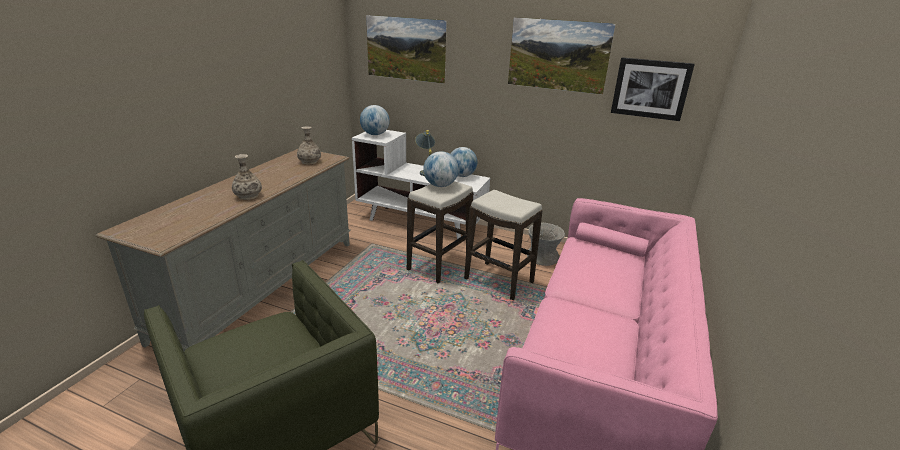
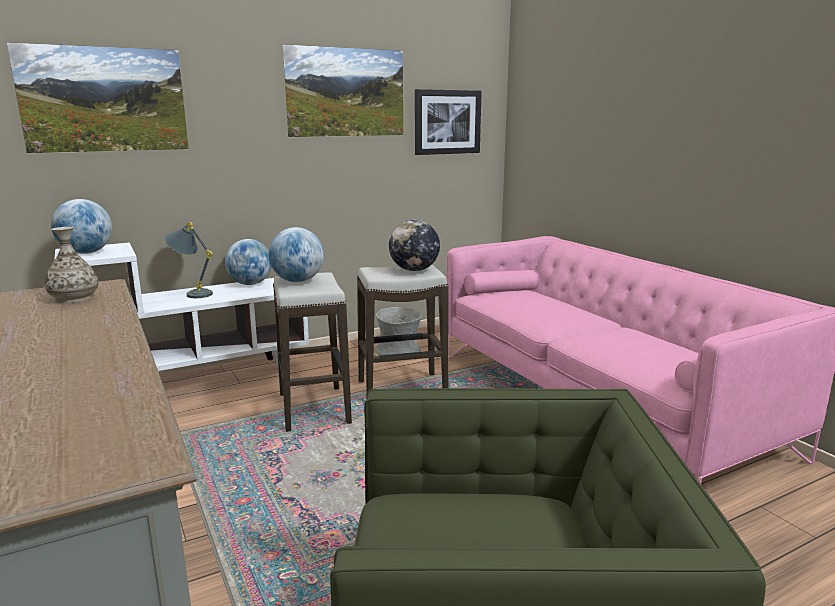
camera: 50 degrees left, 10 degrees down
vase [232,154,262,200] -> none
none -> globe [389,220,440,271]

